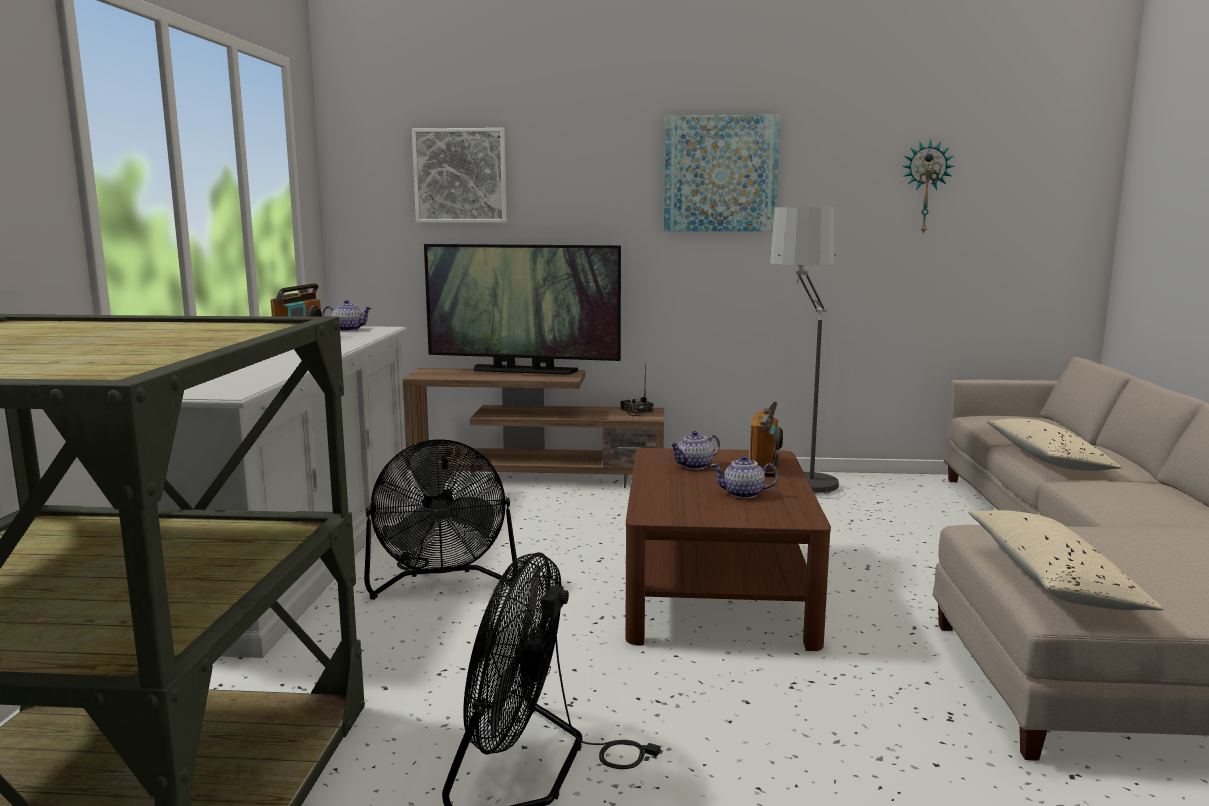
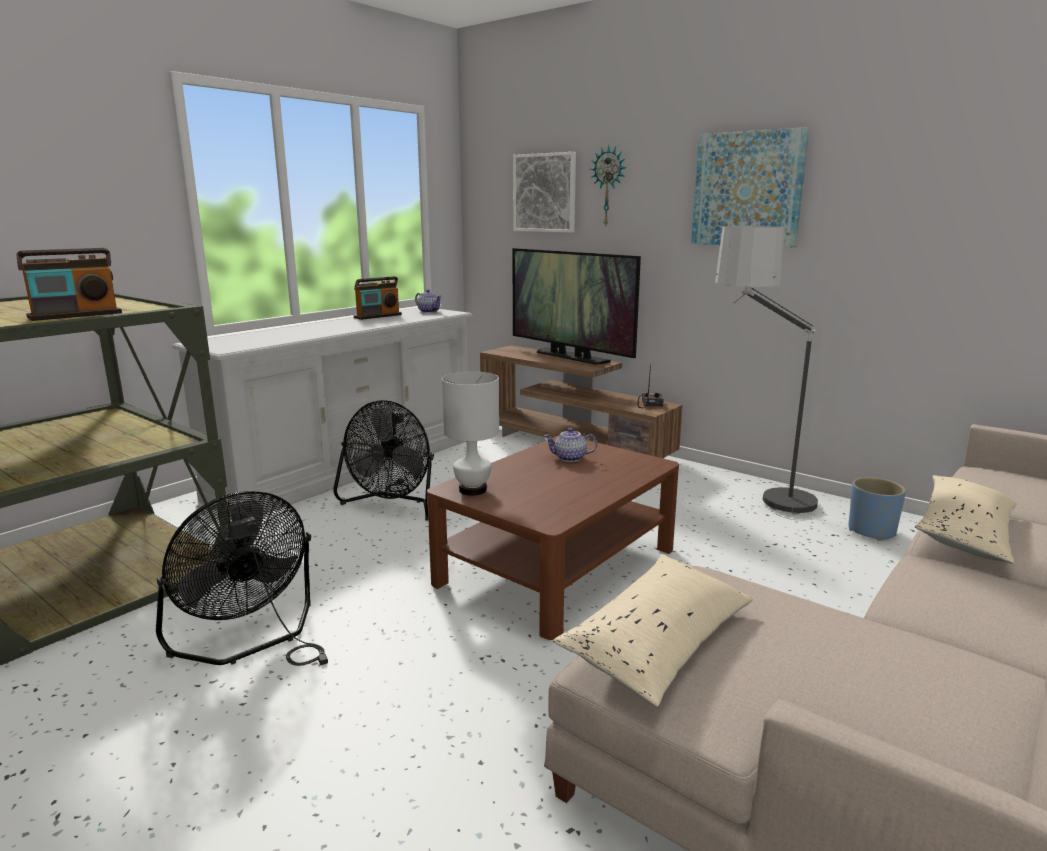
camera: 35 degrees right, 5 degrees up
teapot [711,455,778,498] -> none
radio [748,401,783,477] -> radio moved to [16,248,122,321]
wall clock [902,139,954,235] -> wall clock moved to [590,145,626,226]
none -> white table lamp [442,371,499,496]
none -> blue planter [849,477,906,541]

